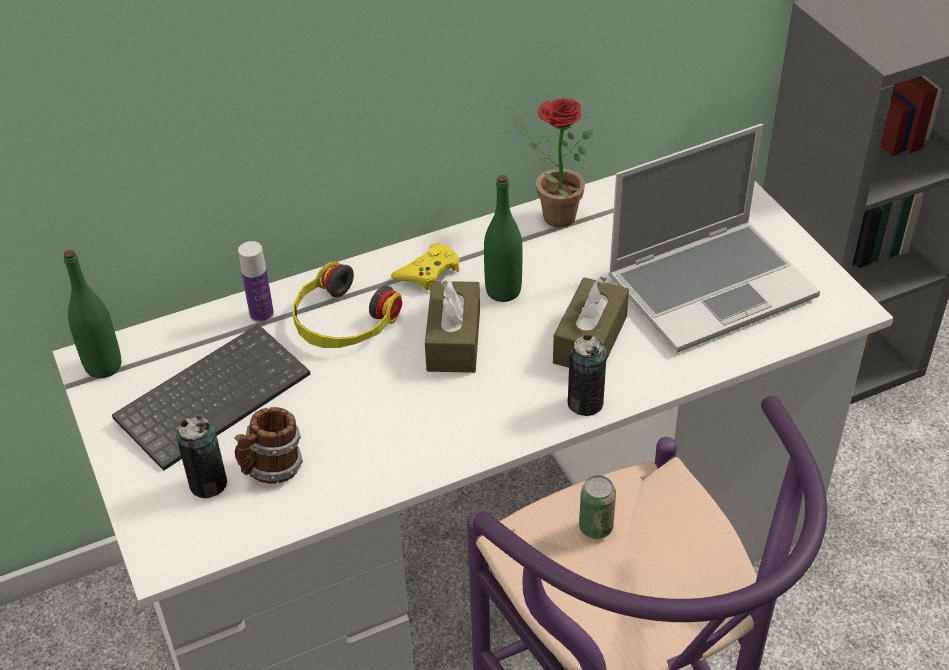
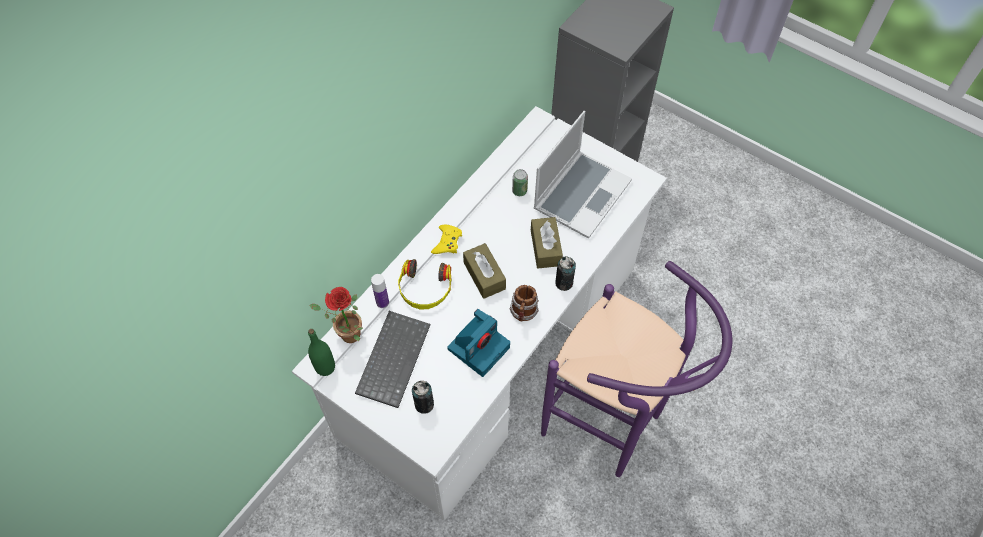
camera: 30 degrees left, 15 degrees up
mug [234,407,303,484] -> mug moved to [510,285,539,321]
green bottle [484,175,523,302] -> none
potted plant [515,99,593,228] -> potted plant moved to [309,287,363,343]
can [579,475,616,539] -> can moved to [512,169,528,196]
none -> camera [447,309,510,377]

